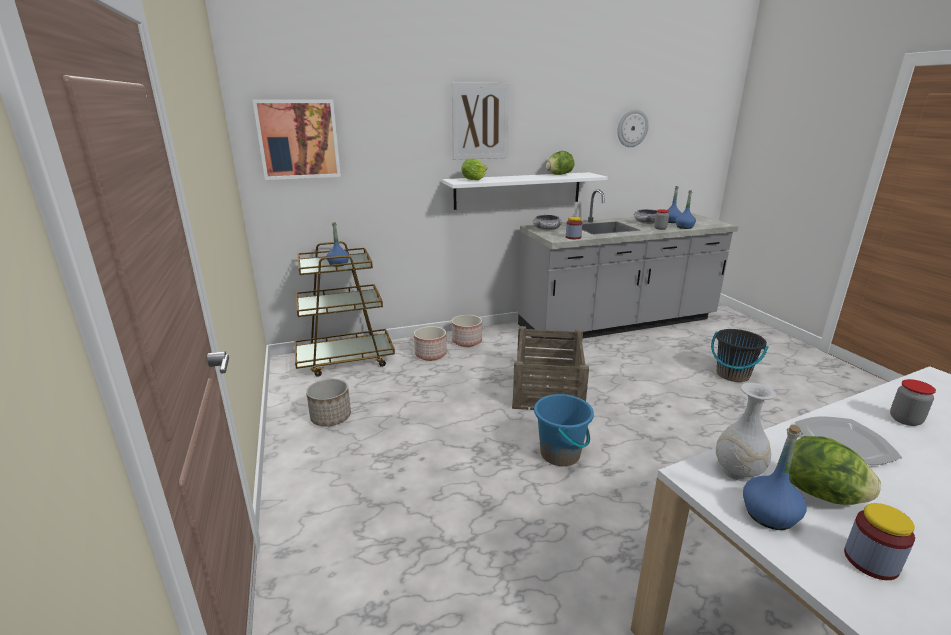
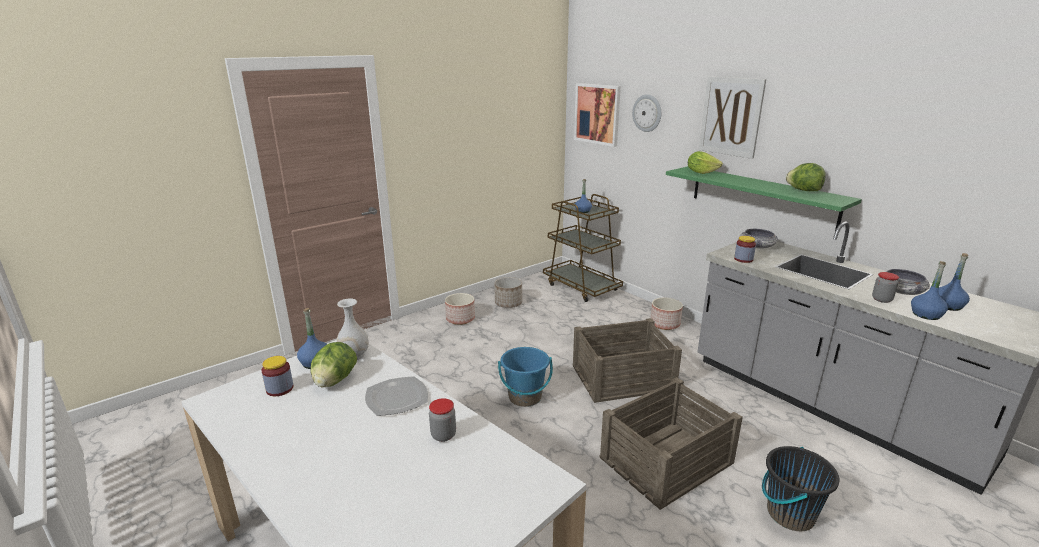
camera: 70 degrees right, 0 degrees up
planter [414,326,447,361] -> planter moved to [445,293,475,325]
white shelf [442,172,608,210] -> green shelf [666,166,862,231]
wall clock [617,109,649,147] -> wall clock moved to [632,94,661,132]
none -> crate [599,377,743,510]

